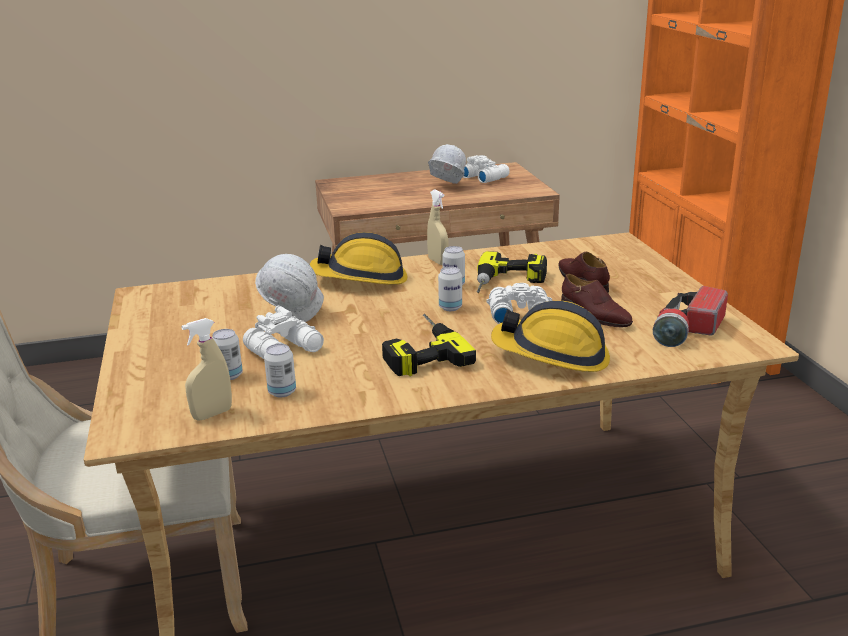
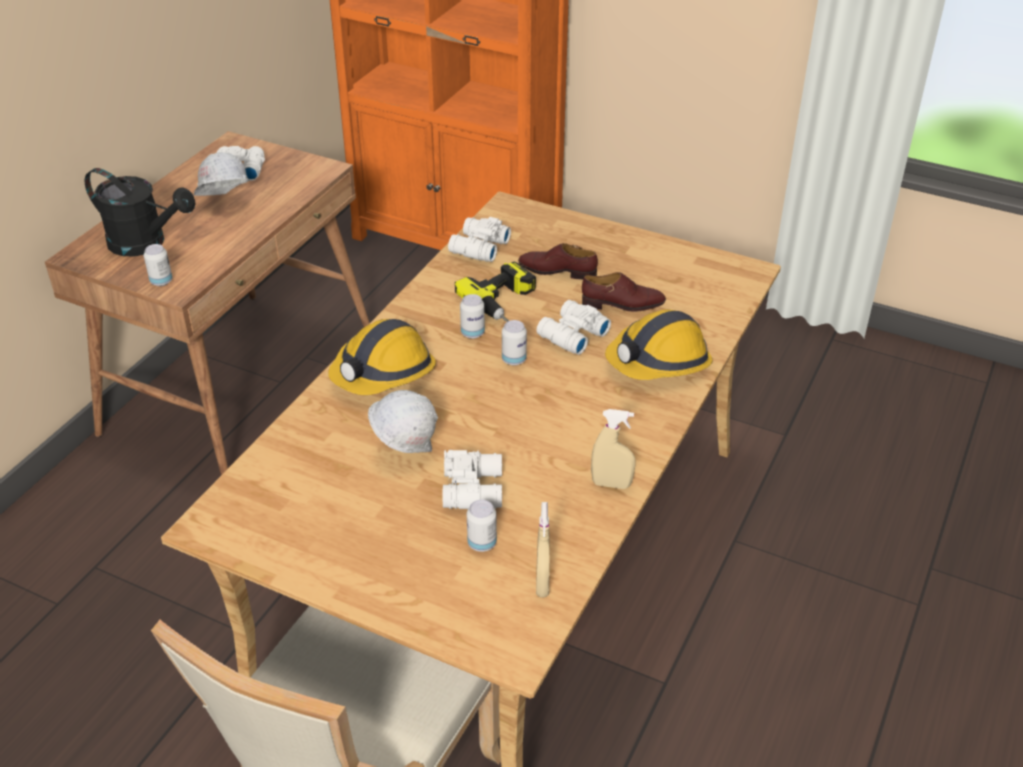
camera: 50 degrees left, 15 degrees up
can [264,344,296,397] -> can moved to [144,244,172,286]
power drill [382,313,476,376] -> none
beige spray bottle [427,189,448,265] -> beige spray bottle moved to [591,409,636,489]
flashlight [653,286,728,347] -> none
none -> black watering can [85,168,196,257]
none -> white binoculars [448,217,511,262]

